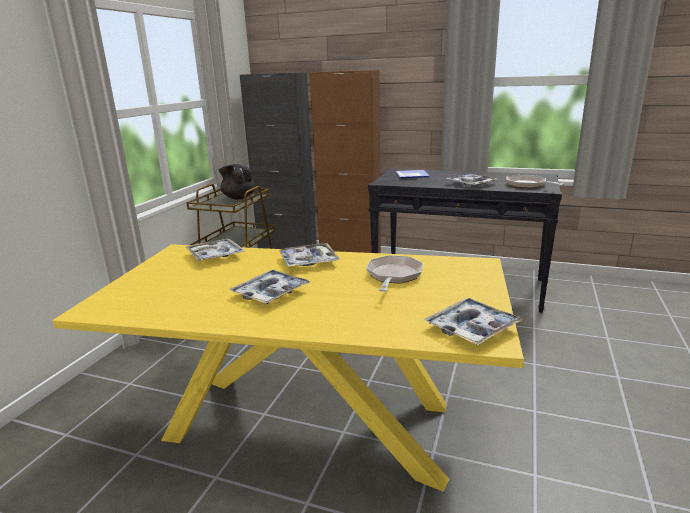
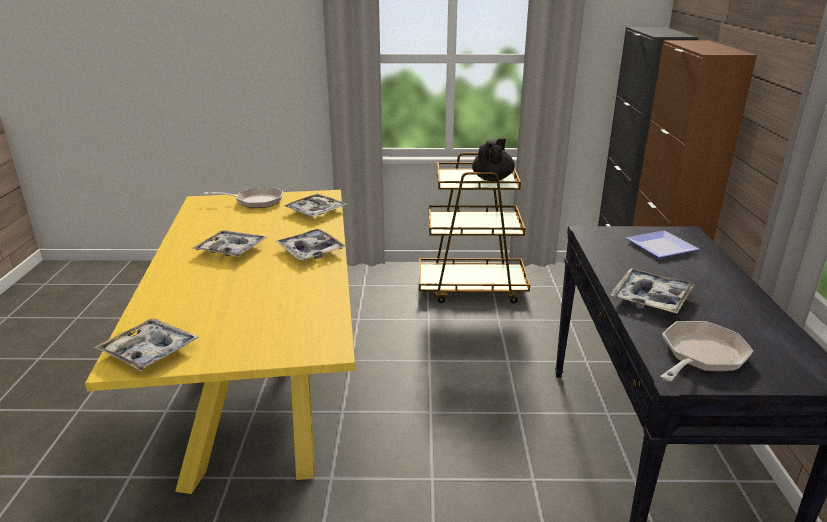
camera: 70 degrees right, 5 degrees up
frying pan [366,255,424,292] -> frying pan moved to [204,187,283,208]

